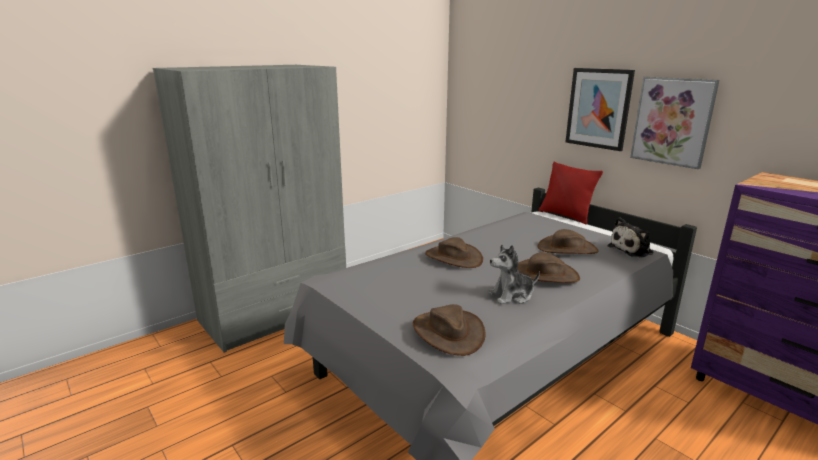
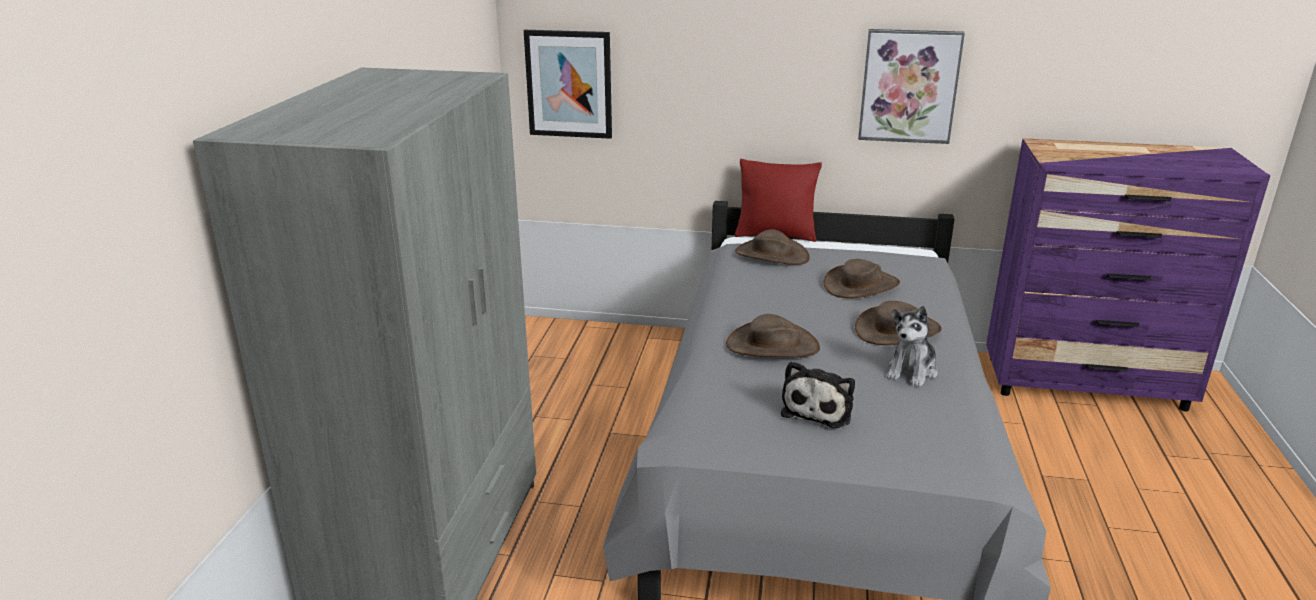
camera: 40 degrees left, 5 degrees up
brown hat [413,304,486,356] -> brown hat moved to [735,229,810,265]
picture [565,68,635,151] -> picture moved to [524,30,612,139]
plush toy [608,217,654,258] -> plush toy moved to [781,361,855,428]

